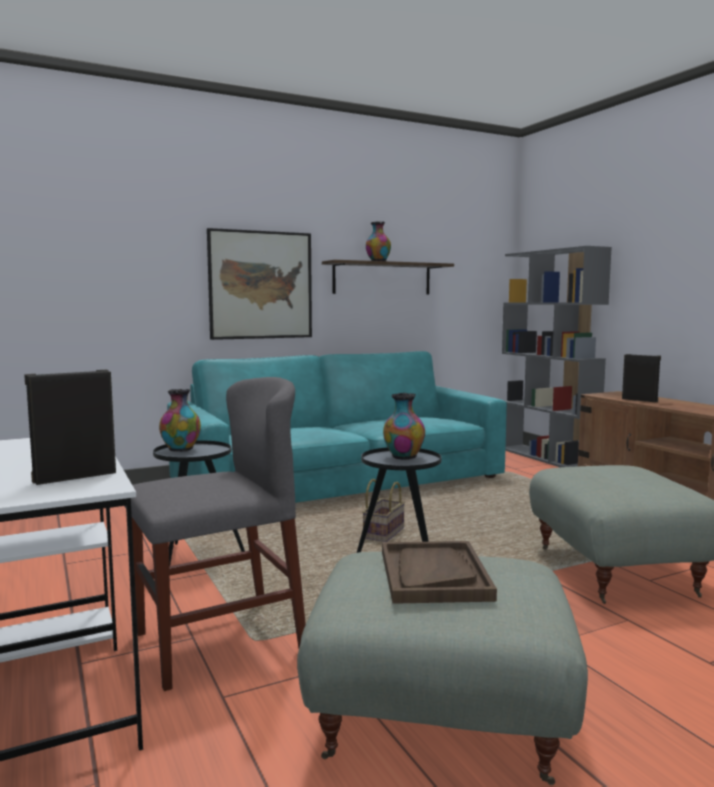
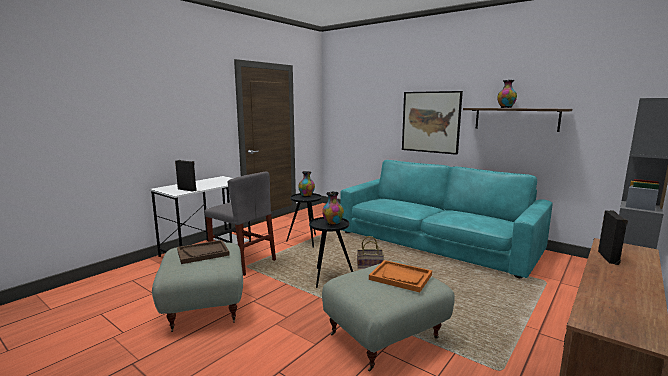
camera: 65 degrees right, 5 degrees up
none -> orange tray [369,260,432,292]

